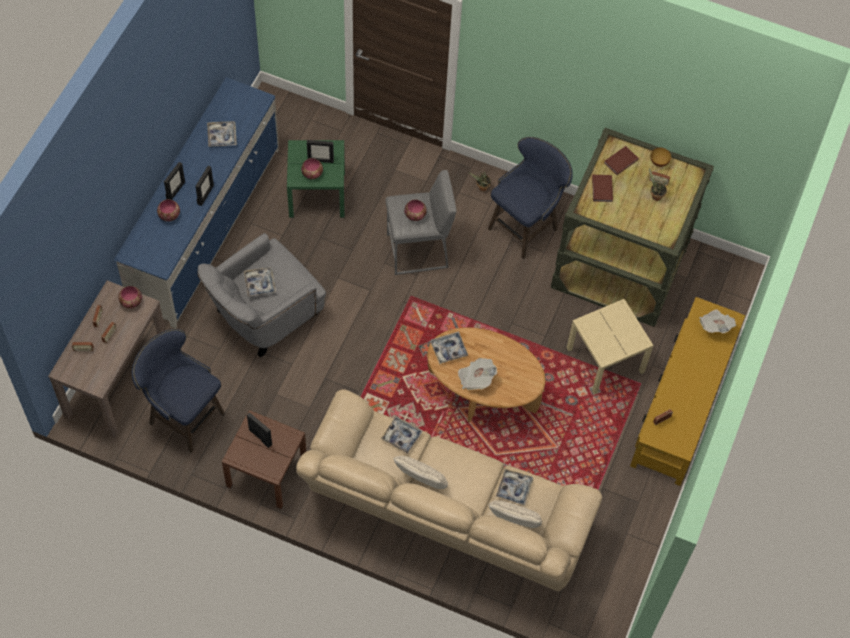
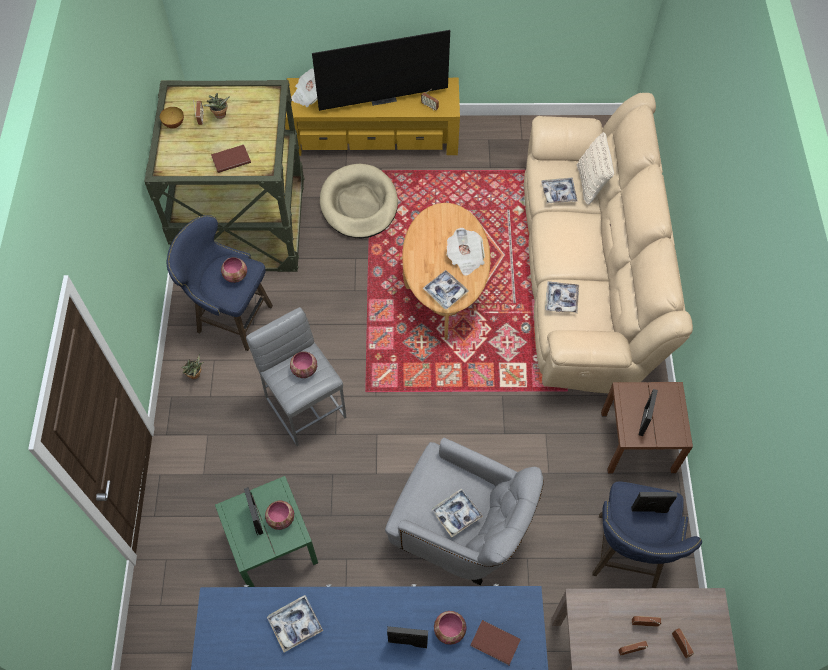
camera: 110 degrees left, 0 degrees up
bowl [118,286,142,309] -> bowl moved to [221,257,247,283]
picture frame [195,166,214,206] -> picture frame moved to [631,492,677,513]
beige pillow [393,455,448,489] -> none
beige side table [566,299,653,394] -> beige dog bed [320,164,398,238]
brown book [604,146,639,175] -> brown book moved to [470,620,521,665]
none -> television [312,30,450,111]

